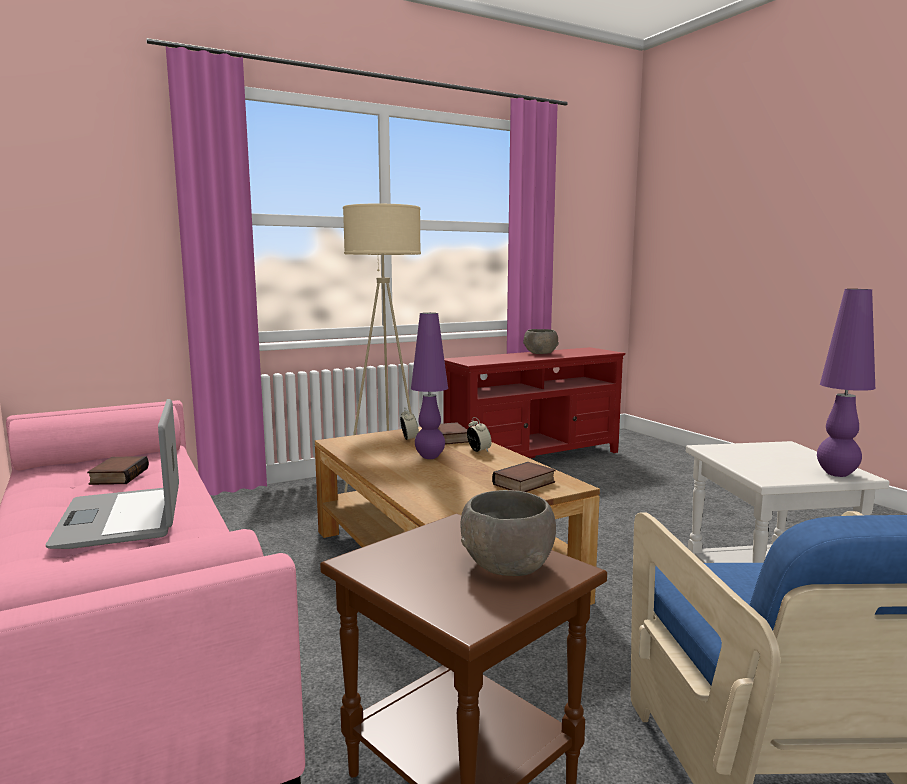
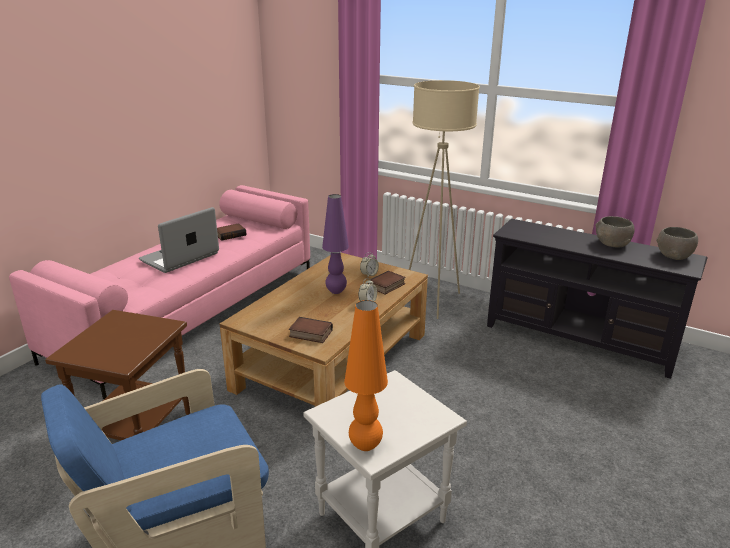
camera: 60 degrees right, 15 degrees up
red tv stand [443,347,625,458] -> black tv stand [487,219,708,379]
grey bowl [460,490,556,576] -> grey bowl moved to [656,227,698,260]
purple table lamp [817,289,876,477] -> orange table lamp [344,300,388,451]

